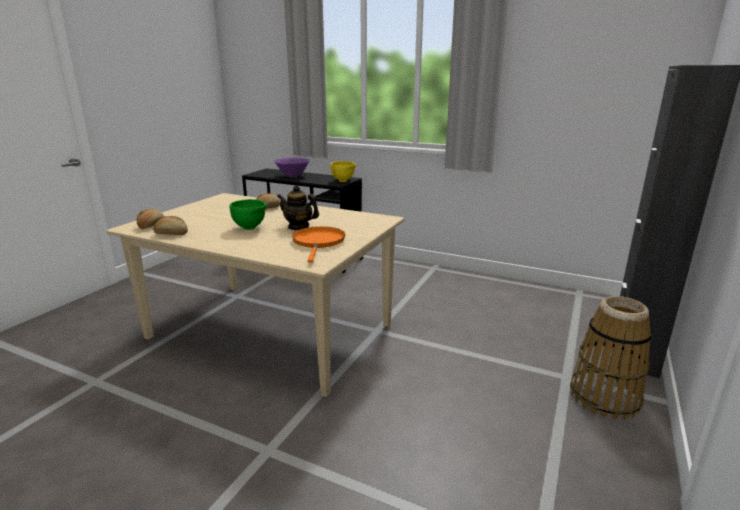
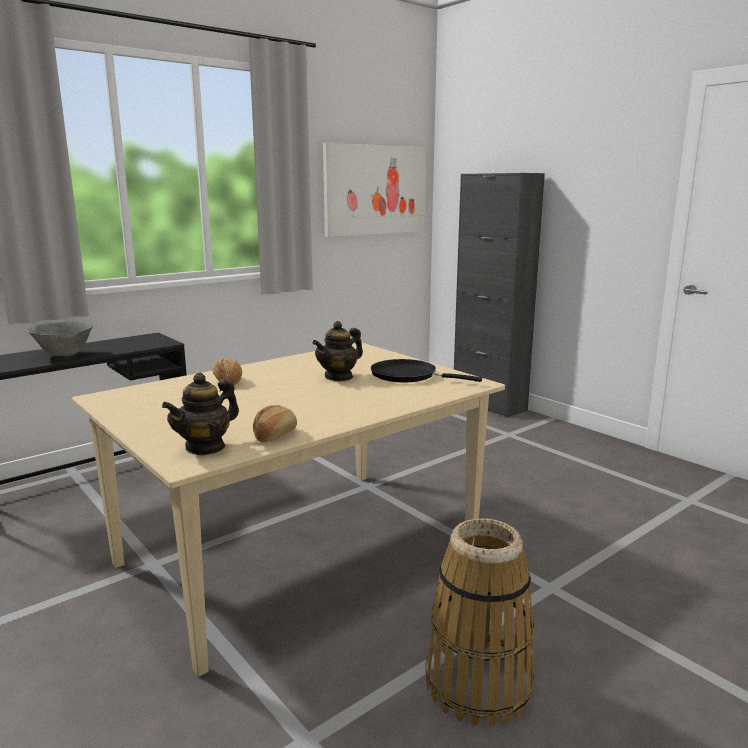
camera: 65 degrees left, 5 degrees down
bread [137,209,164,229] -> teapot [162,372,239,456]
green bowl [230,199,267,230] -> none
purple bowl [274,158,310,177] -> grey bowl [27,321,93,356]
orange frying pan [292,226,345,262] -> black frying pan [371,359,482,382]
yellow bowl [331,161,356,182] -> none
basket [570,296,651,420] -> basket moved to [425,519,535,726]
none -> picture [323,143,426,237]

